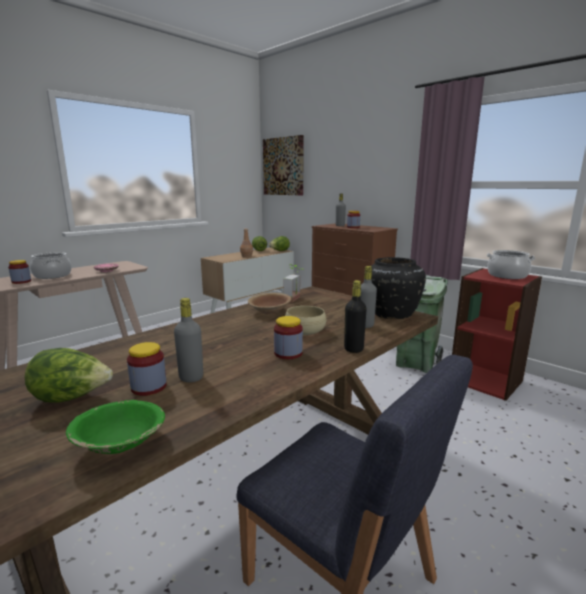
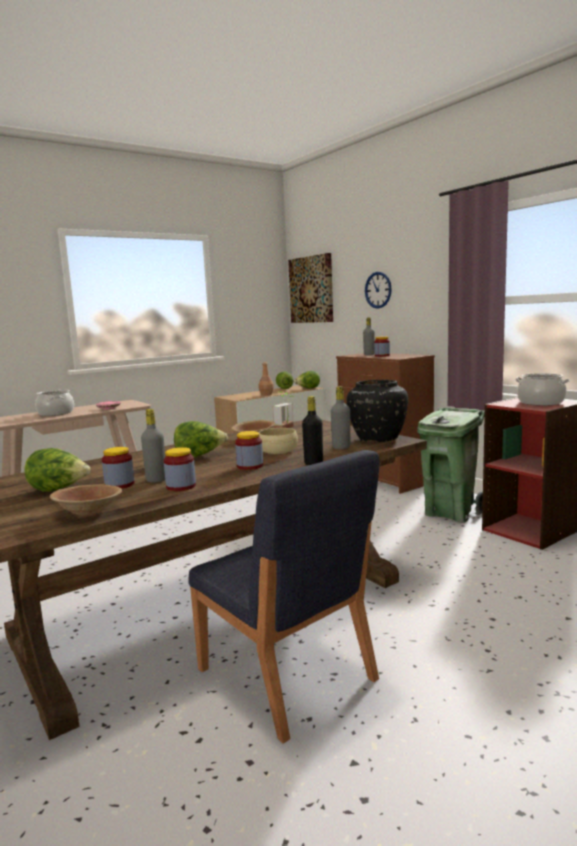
camera: 10 degrees right, 5 degrees down
jar [8,260,31,284] -> jar moved to [164,447,196,491]
green bowl [66,400,165,454] -> brown bowl [50,484,122,516]
none -> lettuce [174,421,228,457]
none -> wall clock [365,272,392,309]

